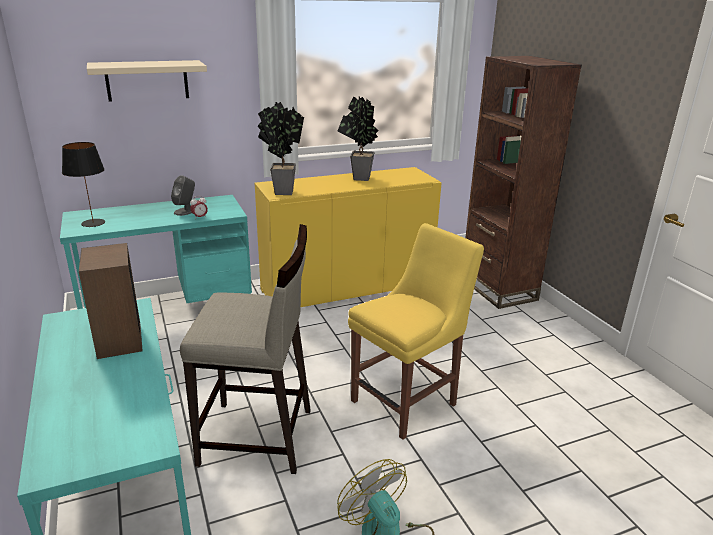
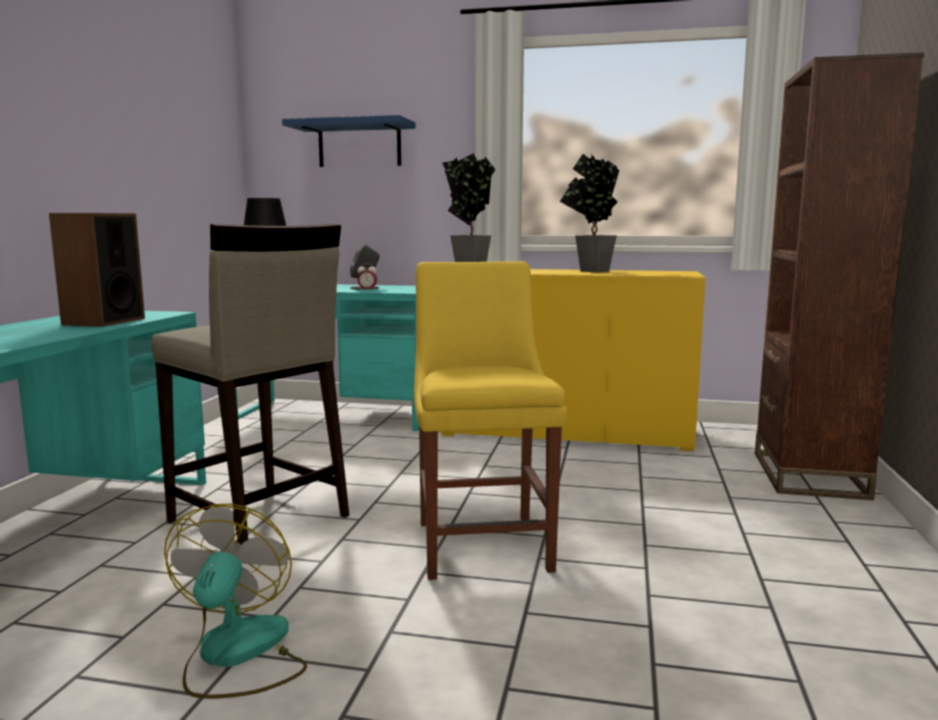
camera: 35 degrees right, 15 degrees down
beige shelf [87,60,207,102] -> blue shelf [282,115,415,167]
yellow chair [348,223,484,440] -> yellow chair turned 90 degrees counterclockwise [414,261,567,580]

